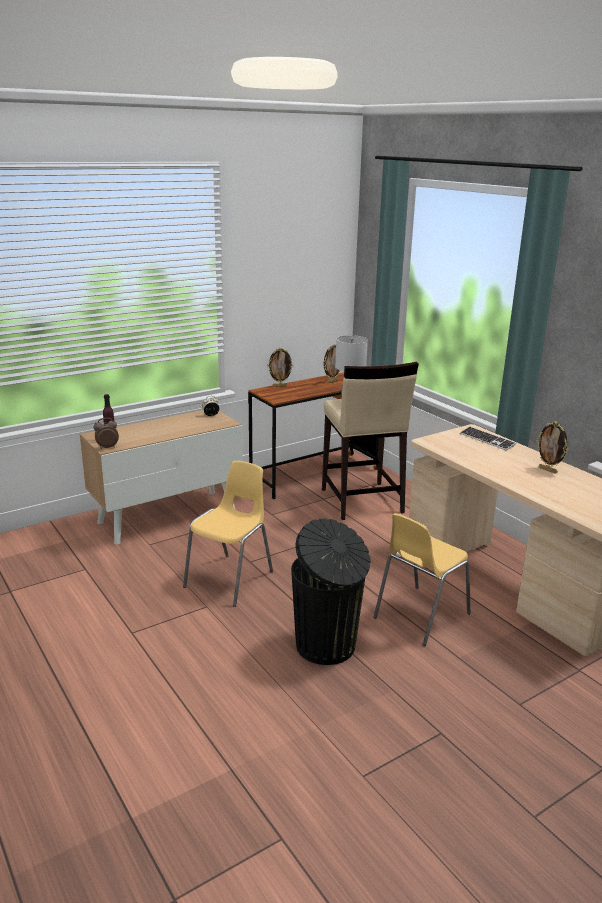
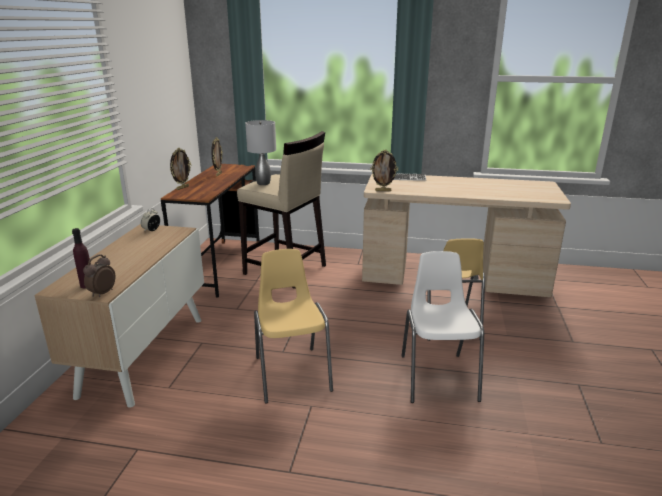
camera: 45 degrees left, 0 degrees up
black trash can [291,518,371,665] -> white chair [402,251,484,403]
picture frame [536,421,568,474] -> picture frame moved to [370,150,398,191]

